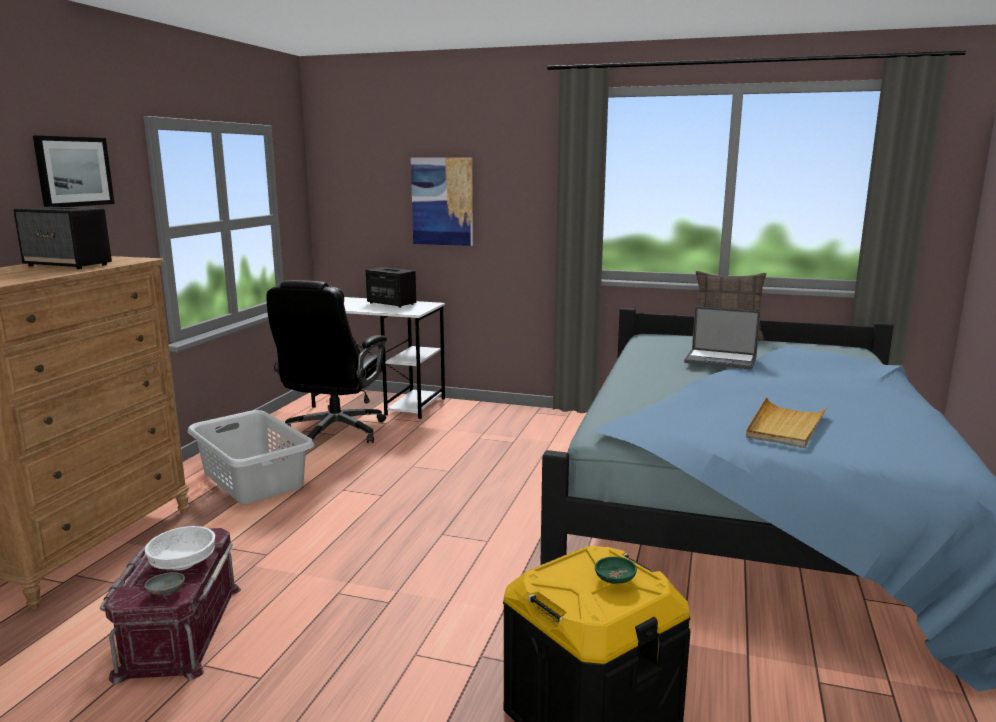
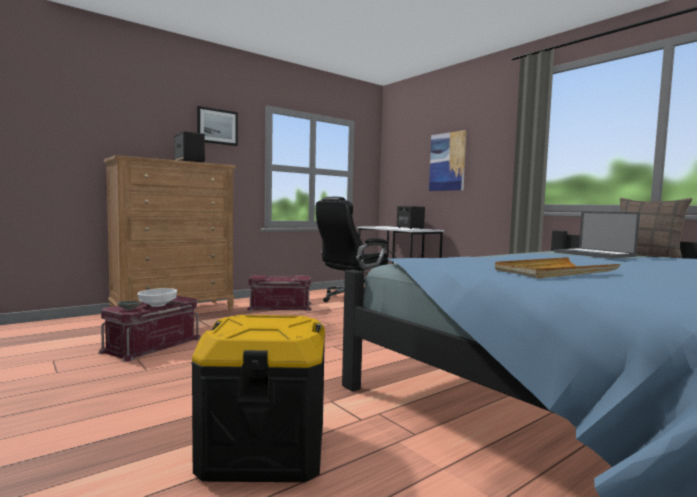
camera: 35 degrees right, 10 degrees down
grey laundry basket [187,410,314,504] -> red storage box [247,275,312,311]
green bowl [595,557,637,584] -> none

